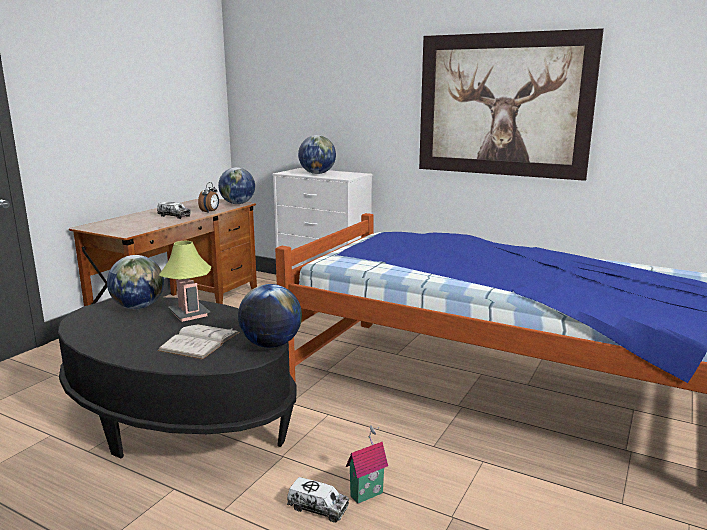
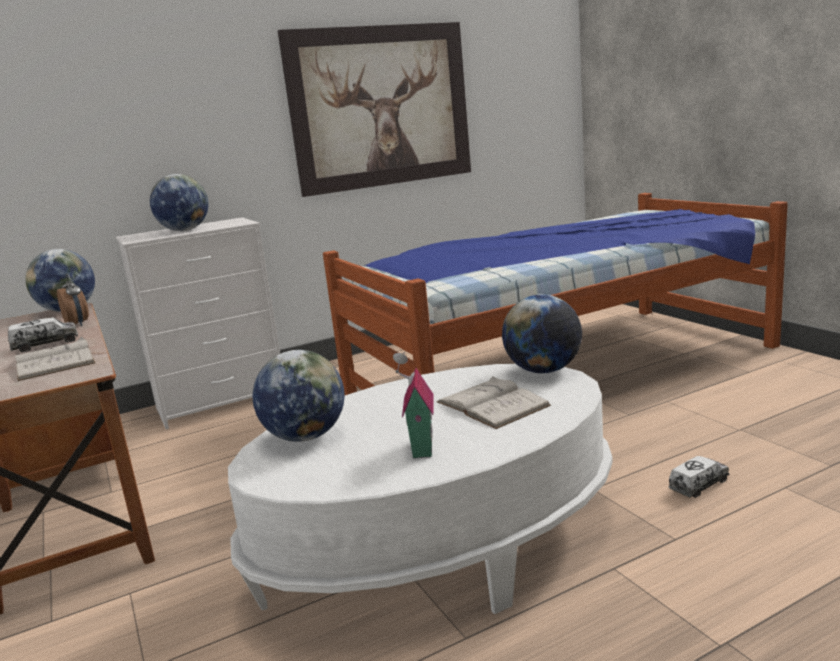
camera: 55 degrees left, 0 degrees up
black coffee table [58,297,297,458] -> white coffee table [228,364,613,614]
table lamp [159,241,211,322] -> none
toy house [346,425,388,504] -> toy house moved to [393,352,434,458]
none -> white book [15,337,95,381]

